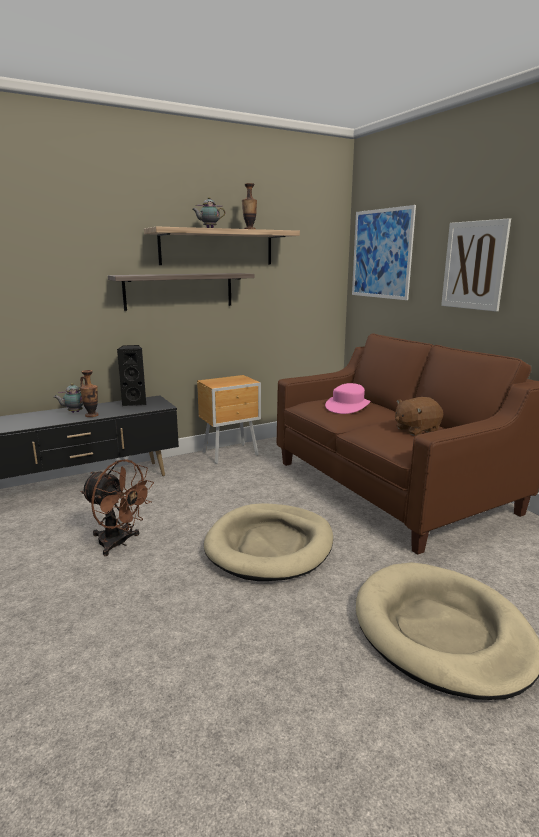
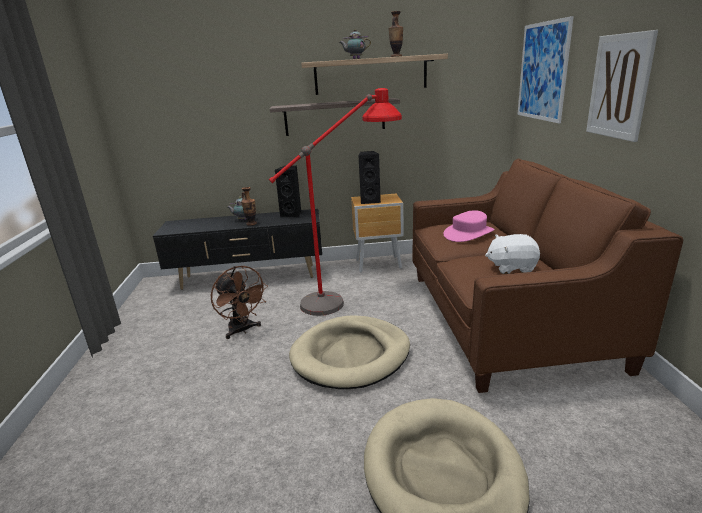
camera: 25 degrees right, 5 degrees up
brown plush toy [395,397,443,436] -> white plush toy [485,234,540,274]
none -> red floor lamp [269,88,402,316]
none -> black speaker [358,151,381,204]

